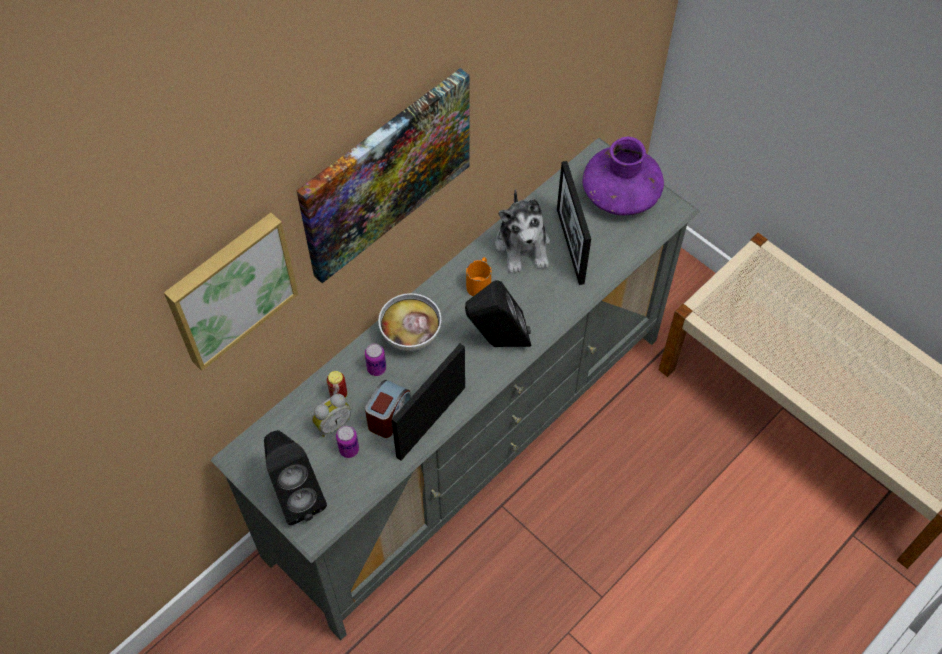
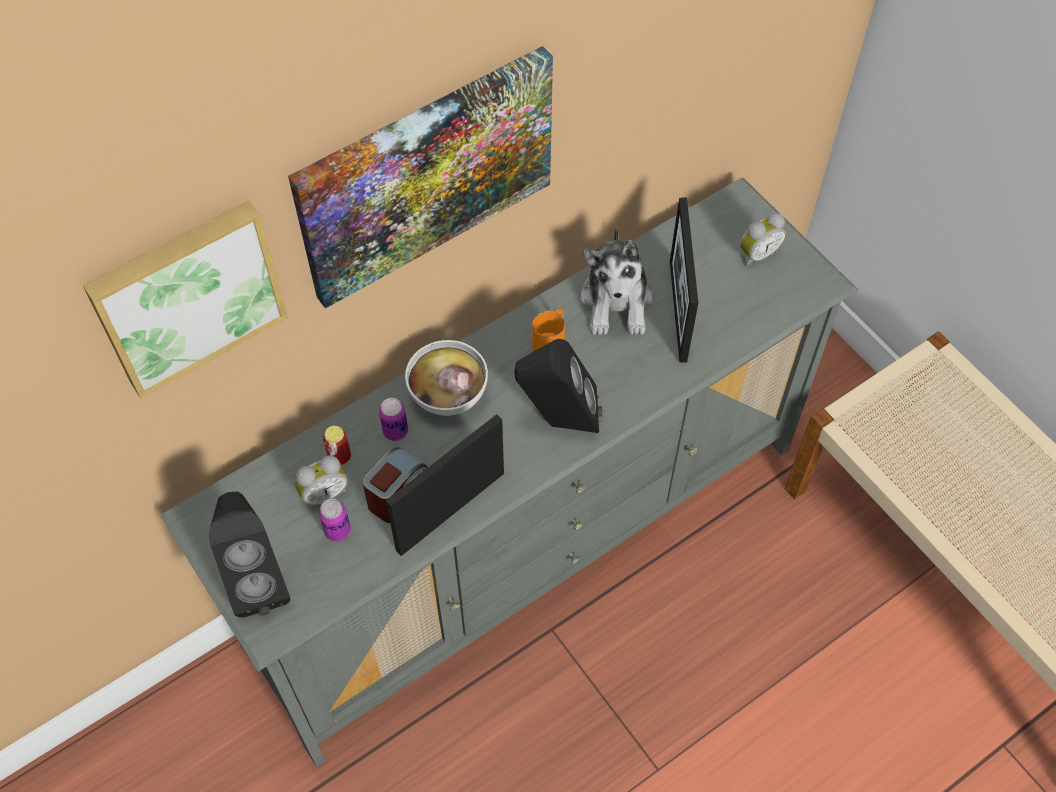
camera: 10 degrees right, 0 degrees up
purple vase [583,137,664,216] -> alarm clock [740,213,786,267]

